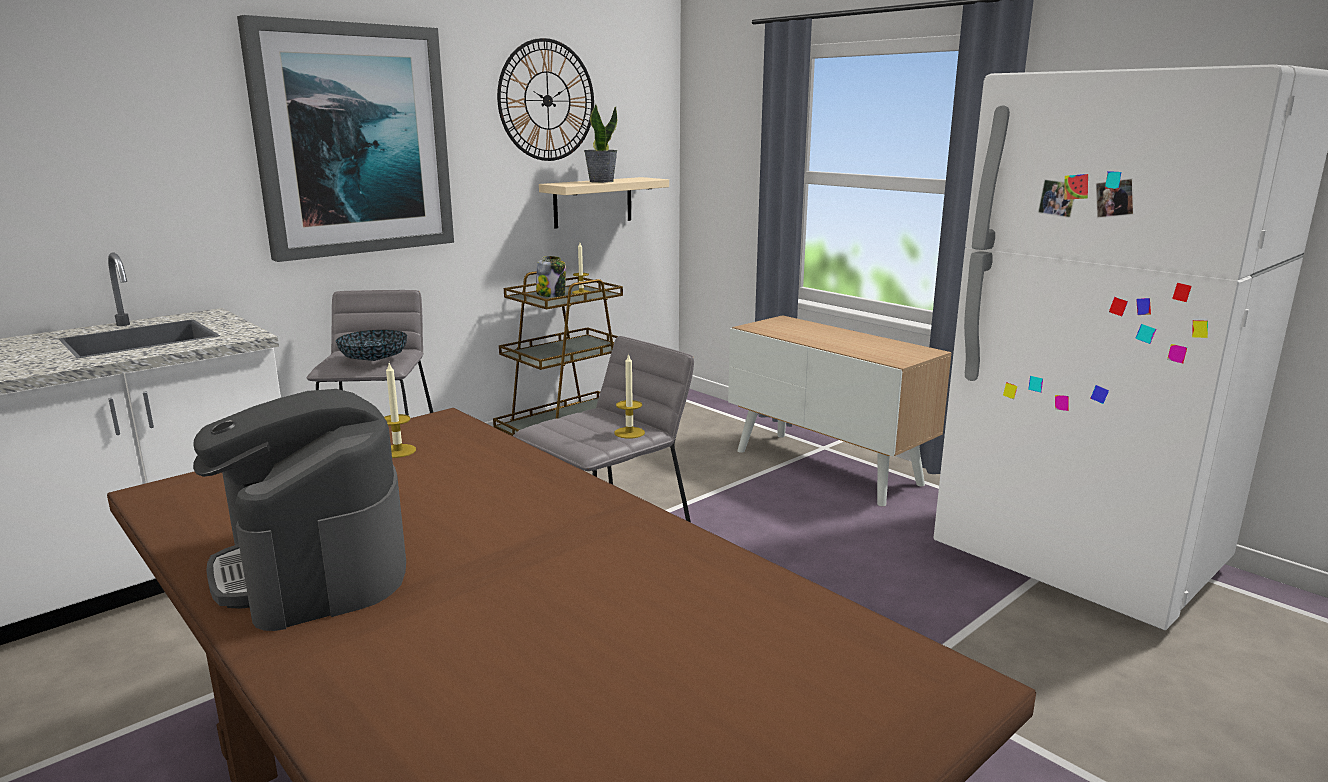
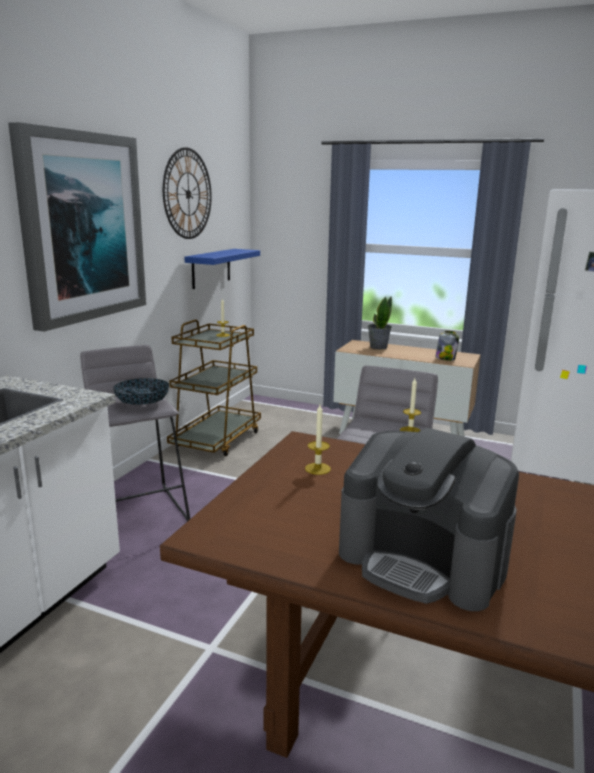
camera: 25 degrees left, 0 degrees up
jar [536,256,566,297] -> jar moved to [435,331,459,361]
beige shelf [539,177,669,229] -> blue shelf [185,249,260,289]
potted plant [584,104,618,183] -> potted plant moved to [368,297,392,349]

